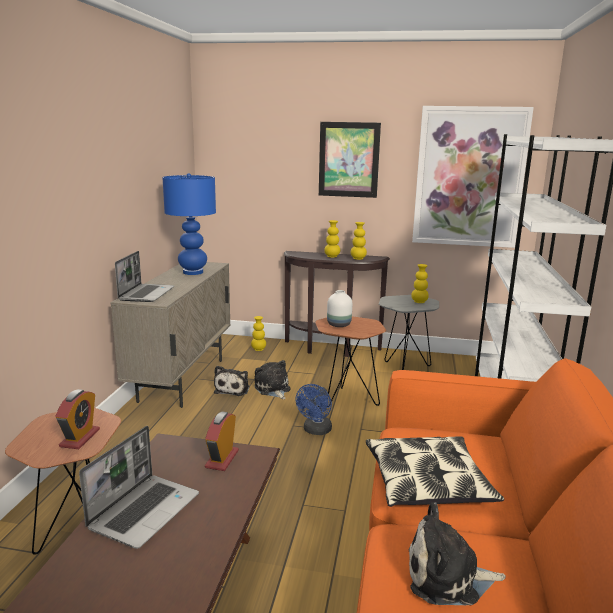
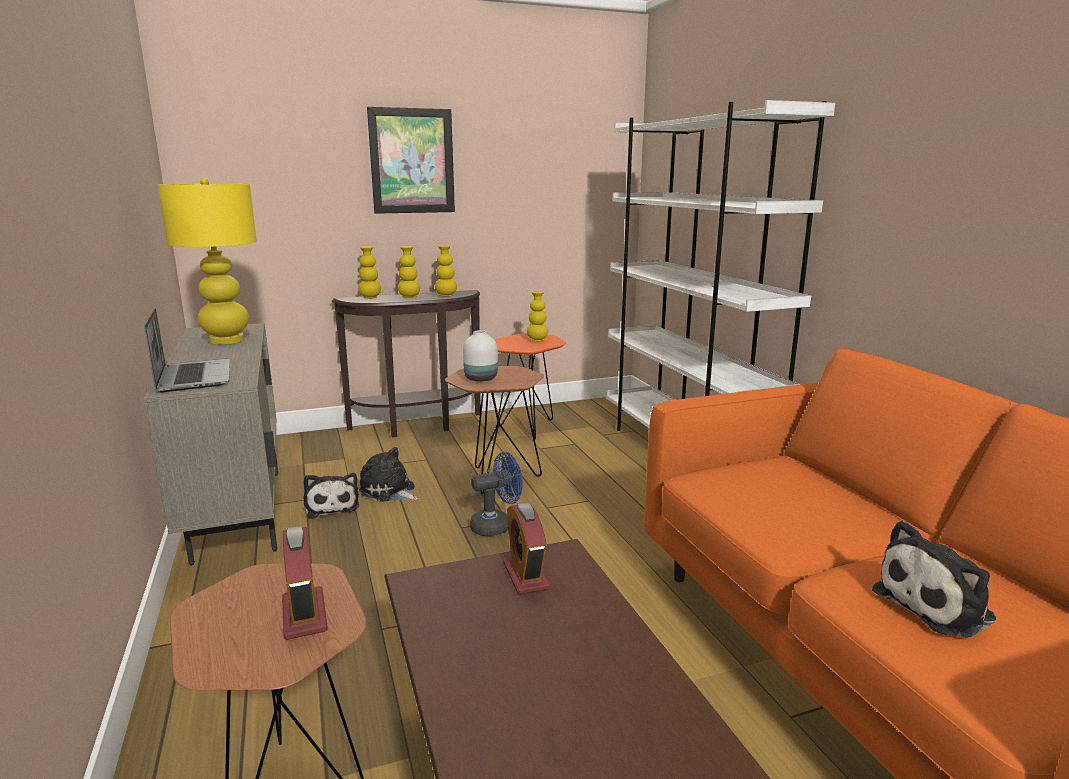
camera: 30 degrees left, 0 degrees up
laptop [79,426,199,549] -> none
blue table lamp [162,173,216,275] -> yellow table lamp [158,178,257,344]
yellow vase [251,316,266,351] -> yellow vase moved to [358,246,381,299]
blue fan [295,384,332,435] -> blue fan turned 105 degrees counterclockwise [470,452,523,536]
pillow [366,436,504,507] -> none
grey side table [379,295,439,370] -> orange side table [494,334,566,439]
picture [412,106,534,248] -> none

